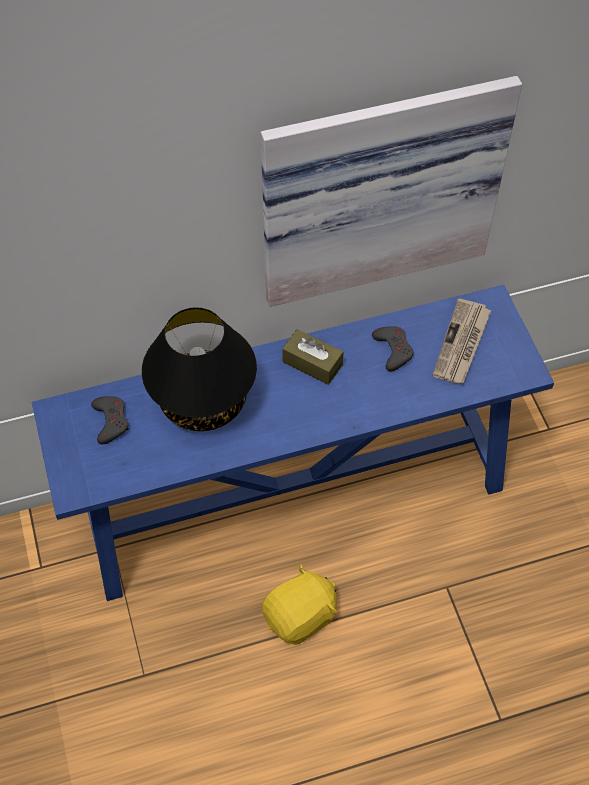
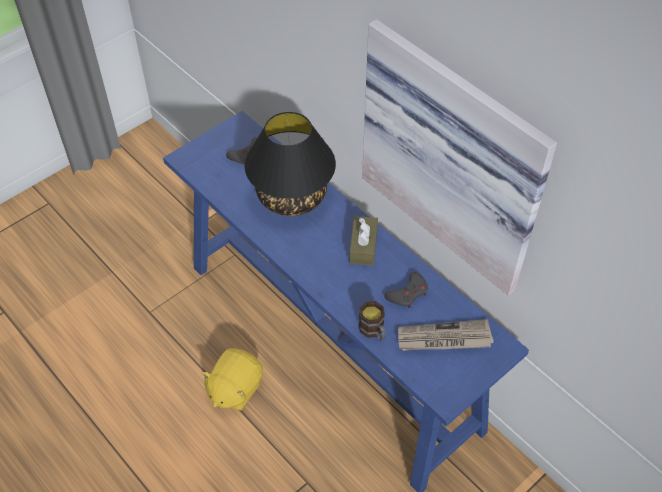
camera: 65 degrees right, 5 degrees down
yellow plush toy [262,564,337,645] -> yellow plush toy turned 90 degrees clockwise [201,348,263,410]
none -> mug [359,301,386,341]

